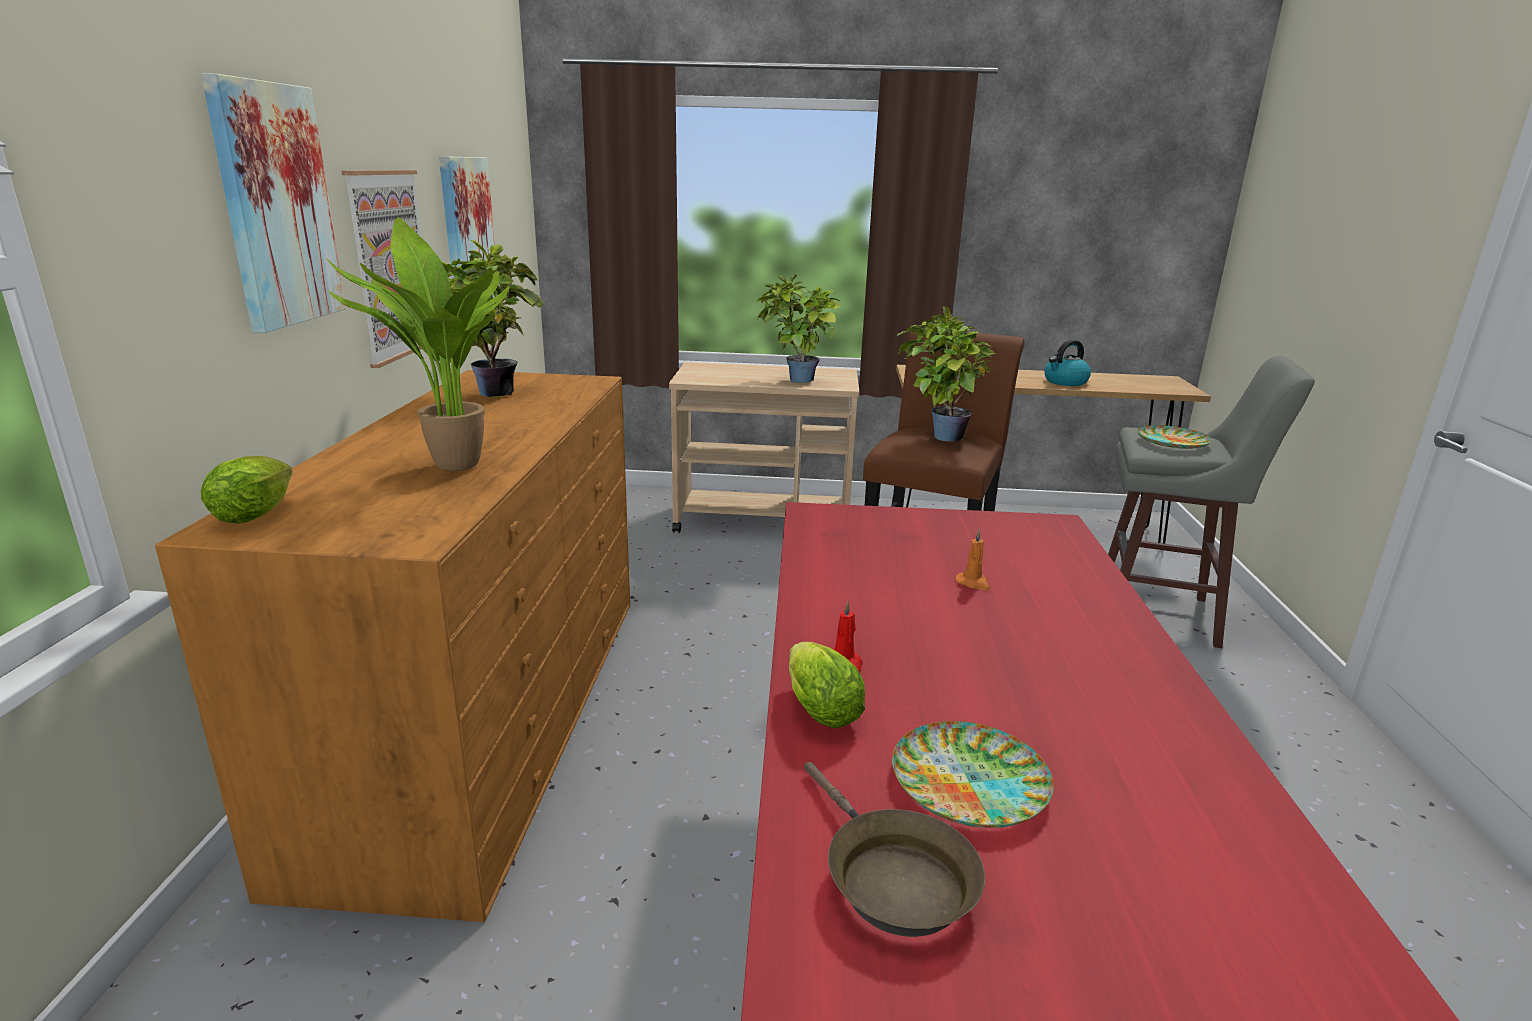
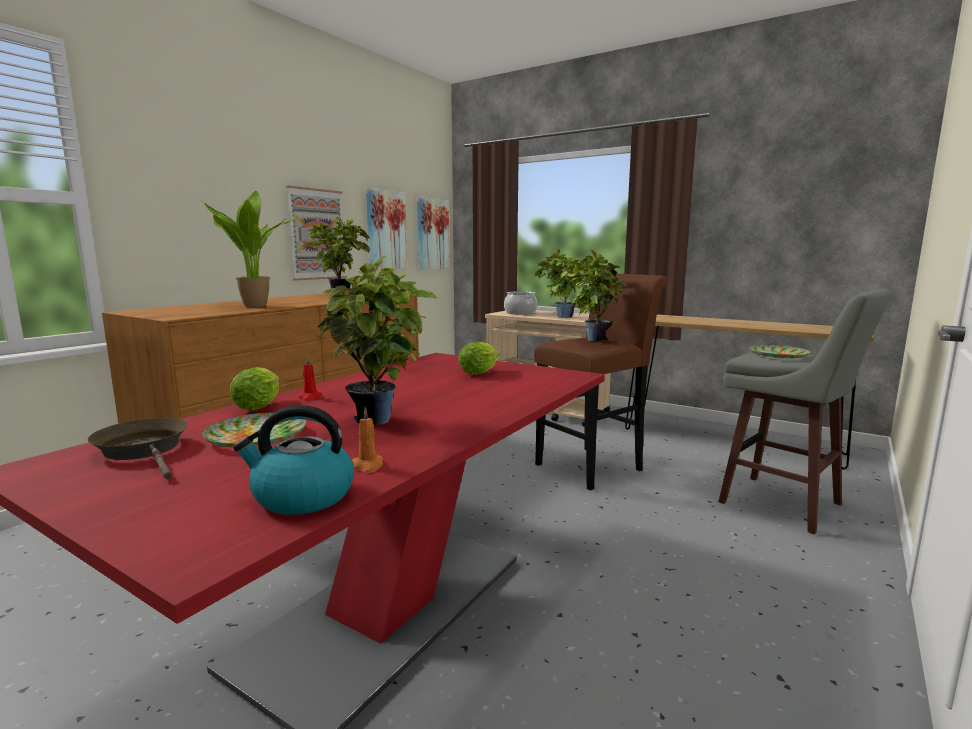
camera: 30 degrees right, 10 degrees down
picture [201,73,346,333] -> picture moved to [417,197,450,270]
lettuce [201,456,292,524] -> lettuce moved to [458,342,499,375]
brown frying pan [804,762,985,937] -> brown frying pan turned 135 degrees clockwise [88,418,188,479]
orange candle [955,529,990,590] -> orange candle moved to [352,407,383,473]
kettle [1044,340,1091,386] -> kettle moved to [233,405,354,515]
none -> potted plant [318,256,438,425]
none -> cooking pot [504,291,538,315]

